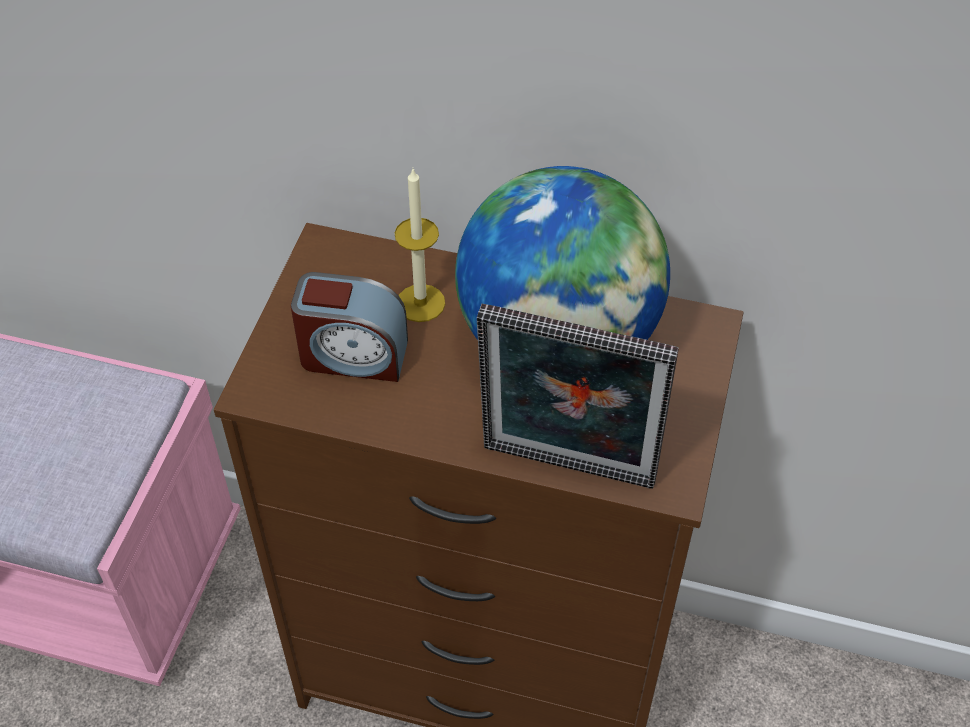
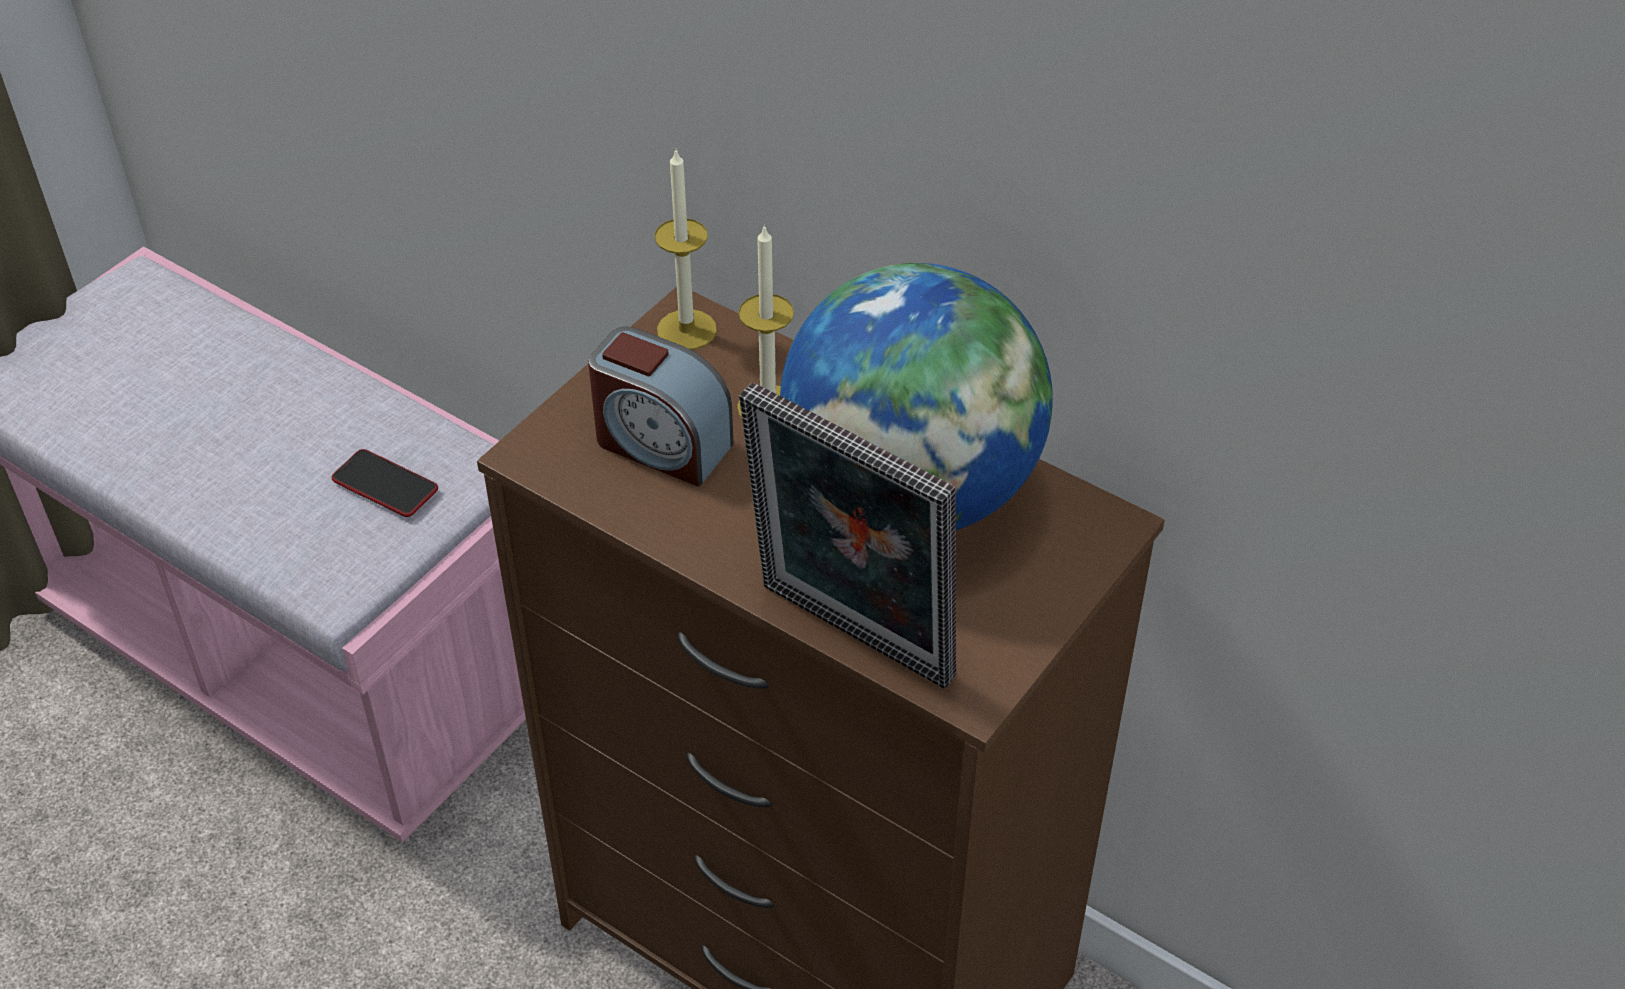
camera: 20 degrees right, 5 degrees down
none -> phone [332,449,438,517]
none -> candle [655,150,717,350]

